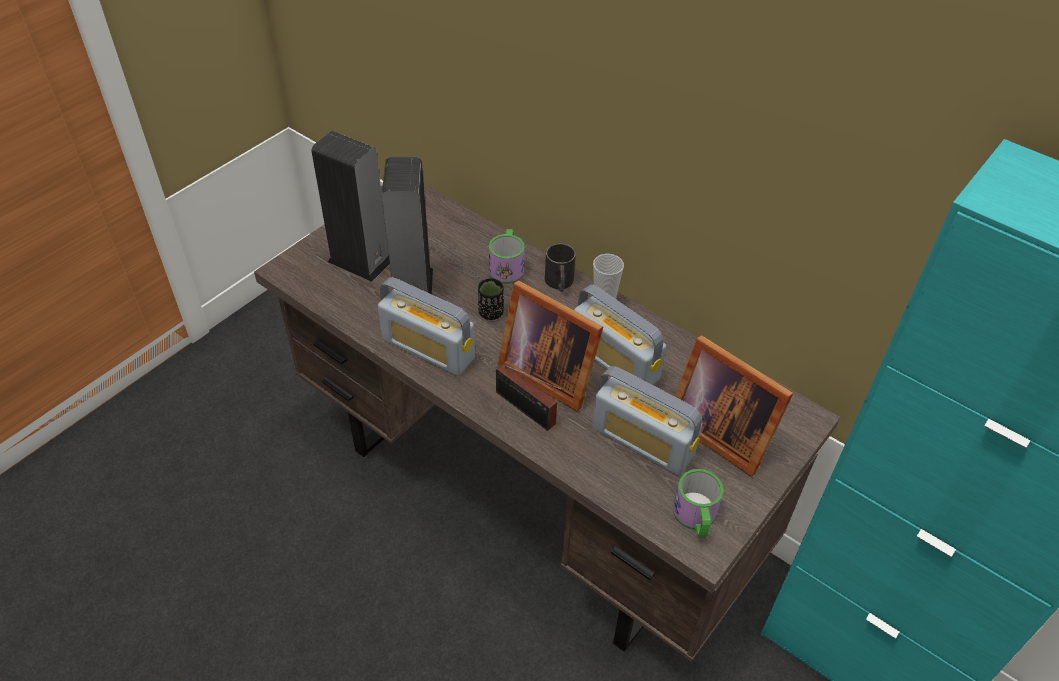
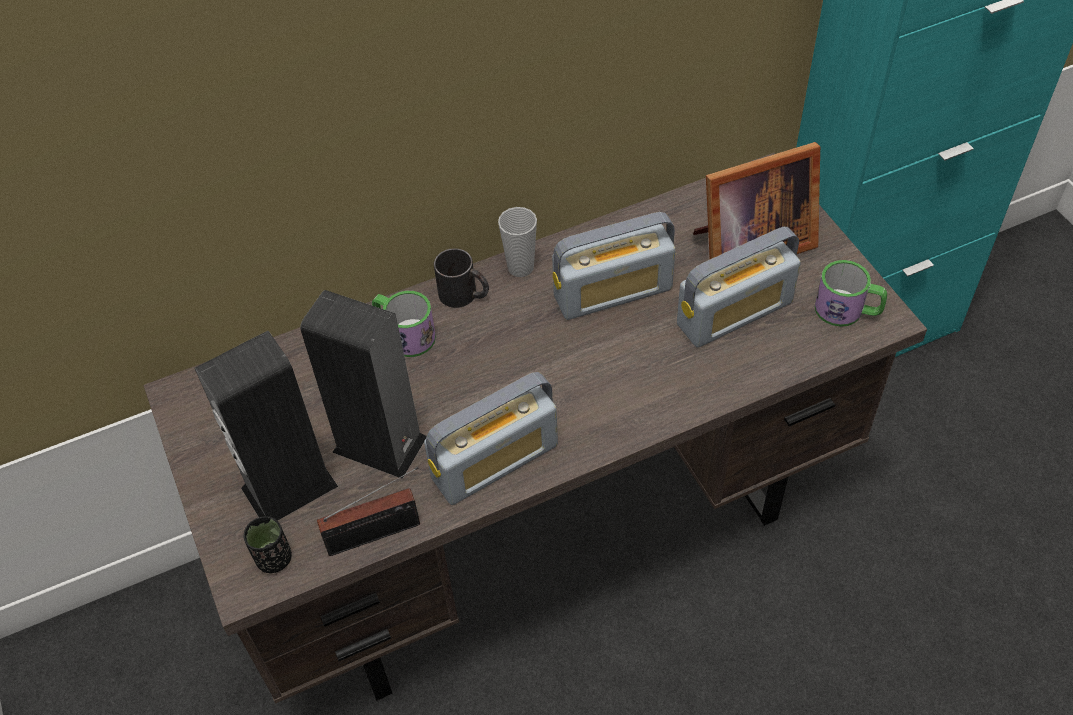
camera: 60 degrees left, 5 degrees up
black cup [478,278,504,320] -> black cup moved to [243,516,292,573]
radio [496,363,563,431] -> radio moved to [317,467,420,556]
picture frame [498,280,603,411] -> none

